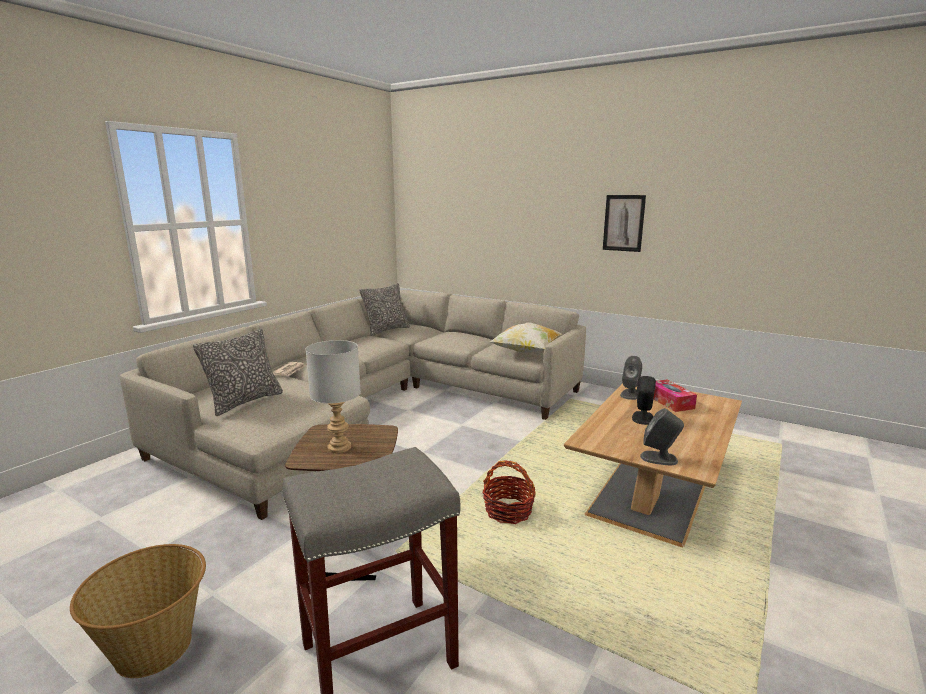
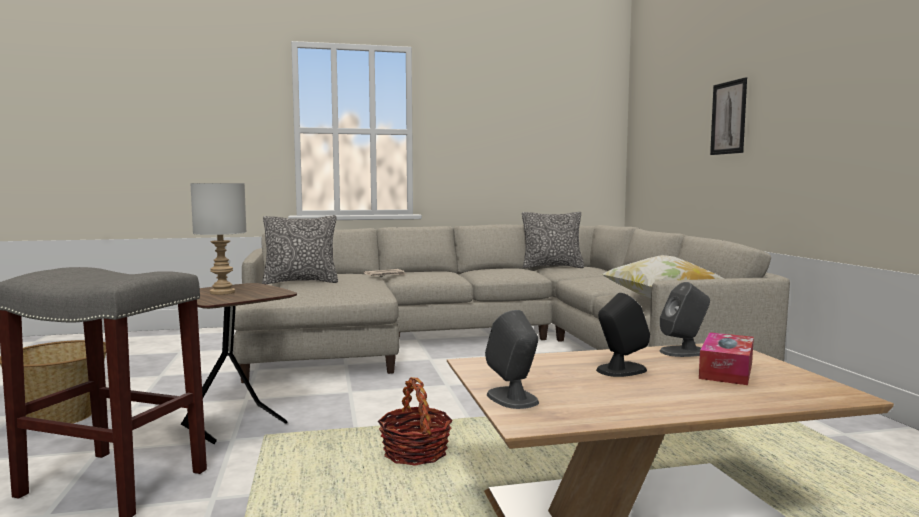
camera: 45 degrees right, 10 degrees down
picture [603,195,646,252] -> picture moved to [710,77,747,155]

